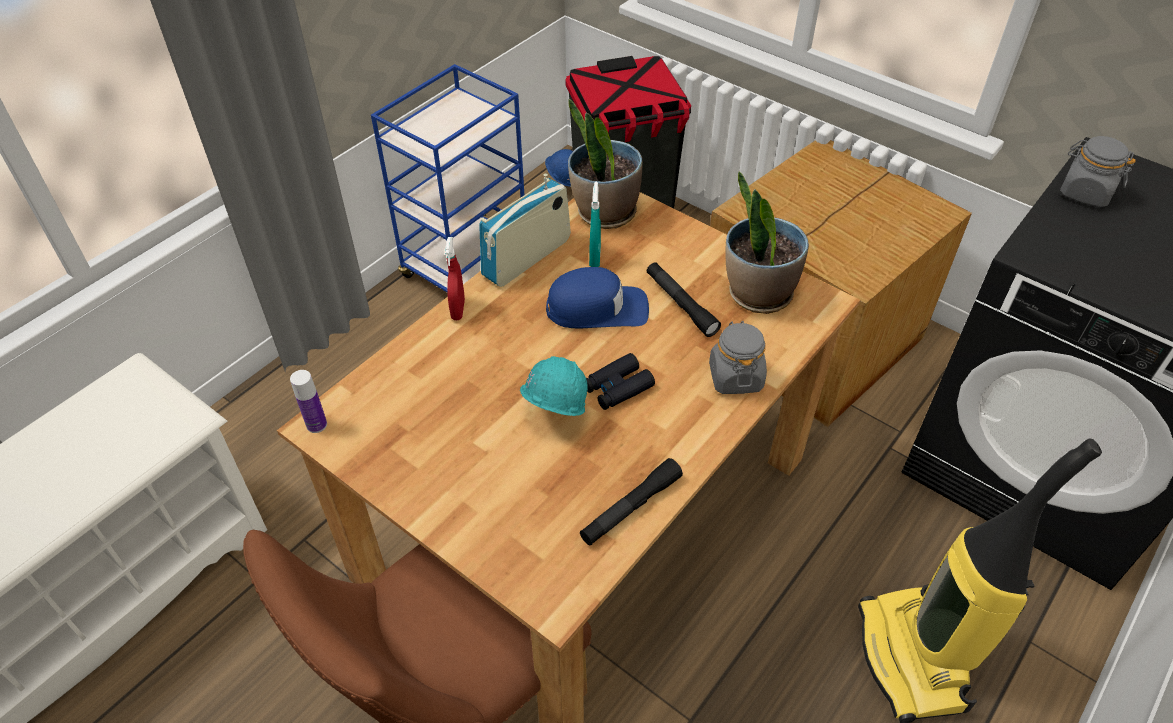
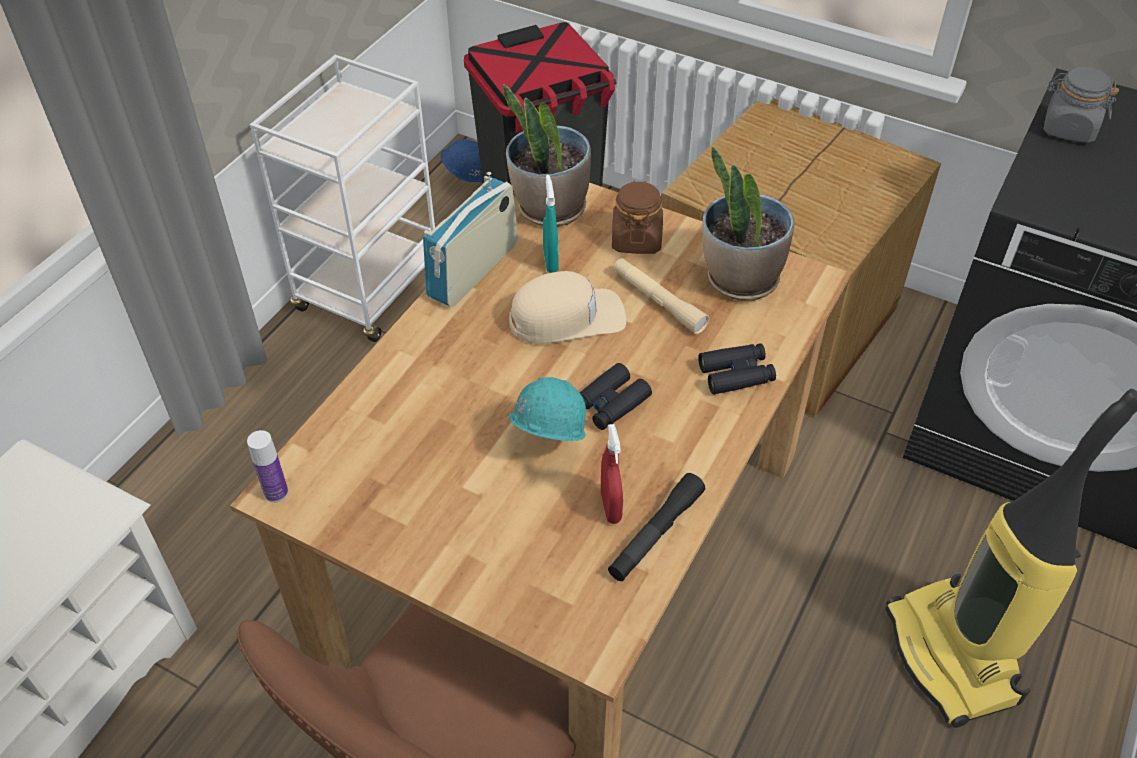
camera: 10 degrees left, 0 degrees up
blue cart [371,64,524,292] -> white cart [250,55,435,342]
red spray bottle [445,237,465,320] -> red spray bottle moved to [601,424,623,524]
blue cap [546,267,649,329] -> beige cap [509,271,626,344]
black flashlight [647,262,721,337] -> beige flashlight [614,258,710,334]
grey jar [709,321,767,394] -> black binoculars [698,343,776,394]
none -> brown jar [612,181,663,254]

